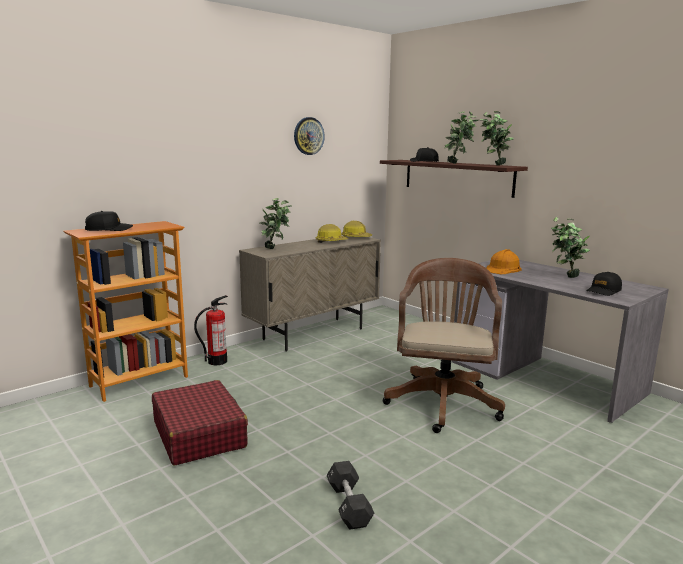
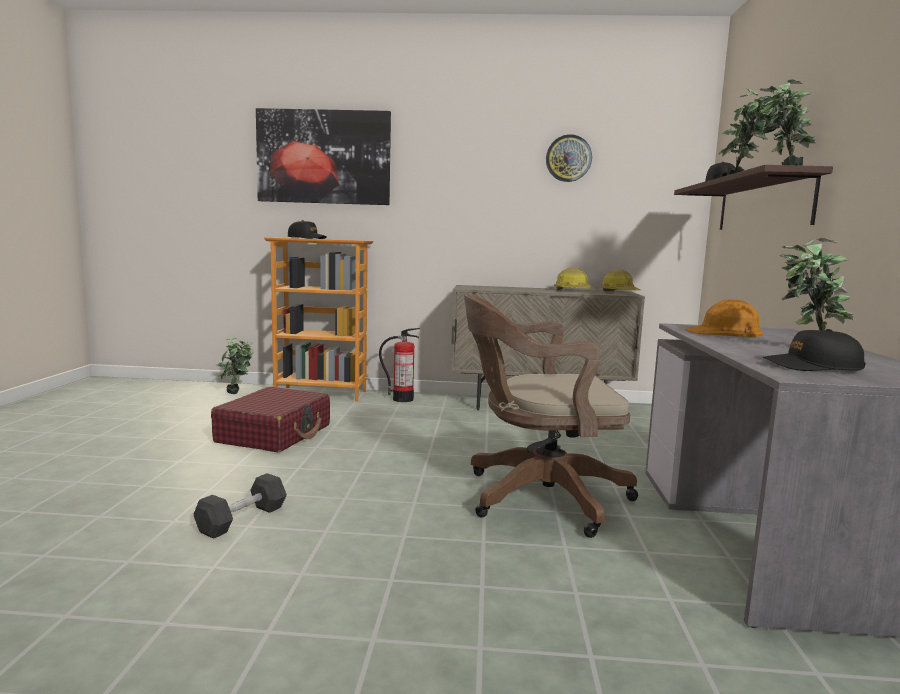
camera: 45 degrees right, 5 degrees down
potted plant [259,198,292,249] -> potted plant moved to [217,337,254,394]
brown office chair [383,258,505,433] -> brown office chair turned 150 degrees counterclockwise [464,293,638,538]
none -> picture [256,108,391,205]

